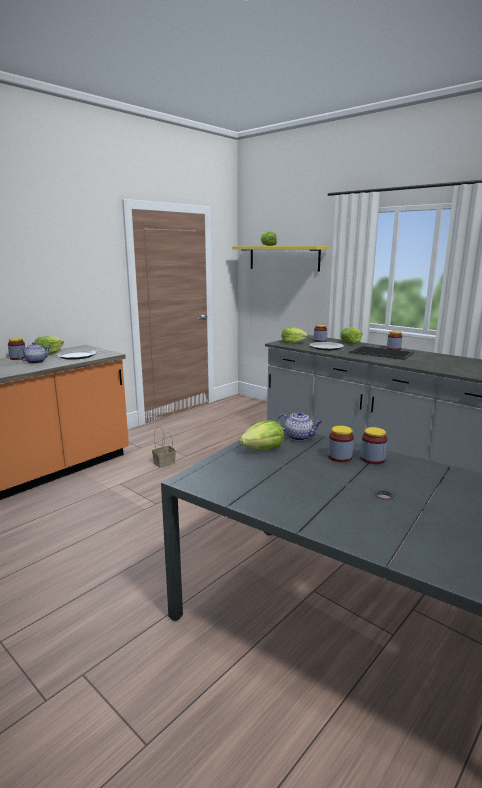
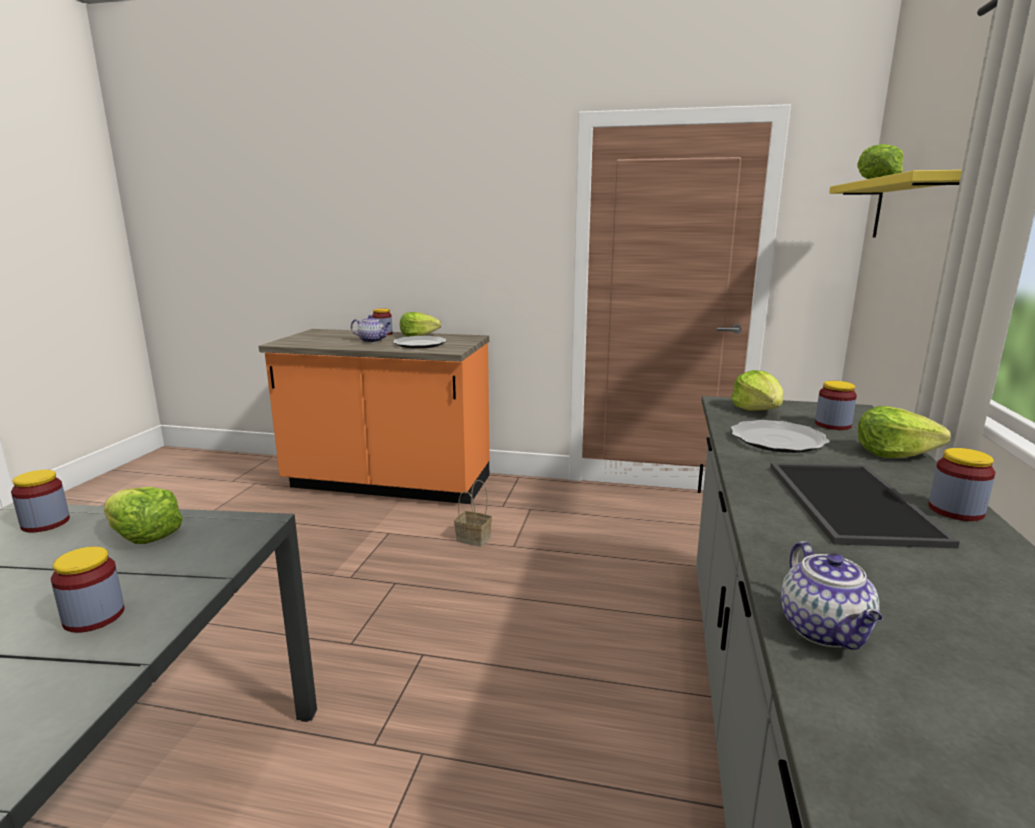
camera: 60 degrees right, 0 degrees up
teapot [277,411,322,441] -> teapot moved to [781,541,883,650]
jar [360,427,387,464] -> jar moved to [11,470,70,533]

